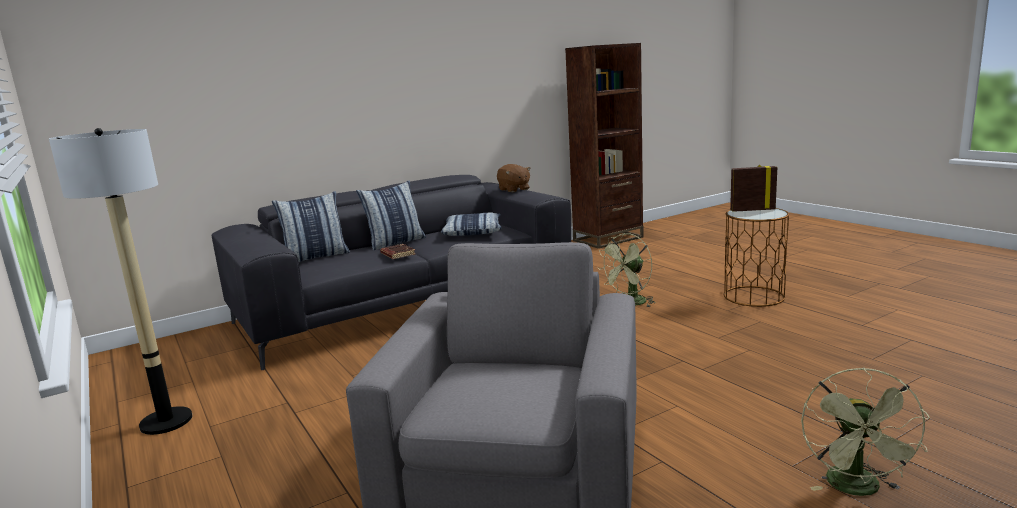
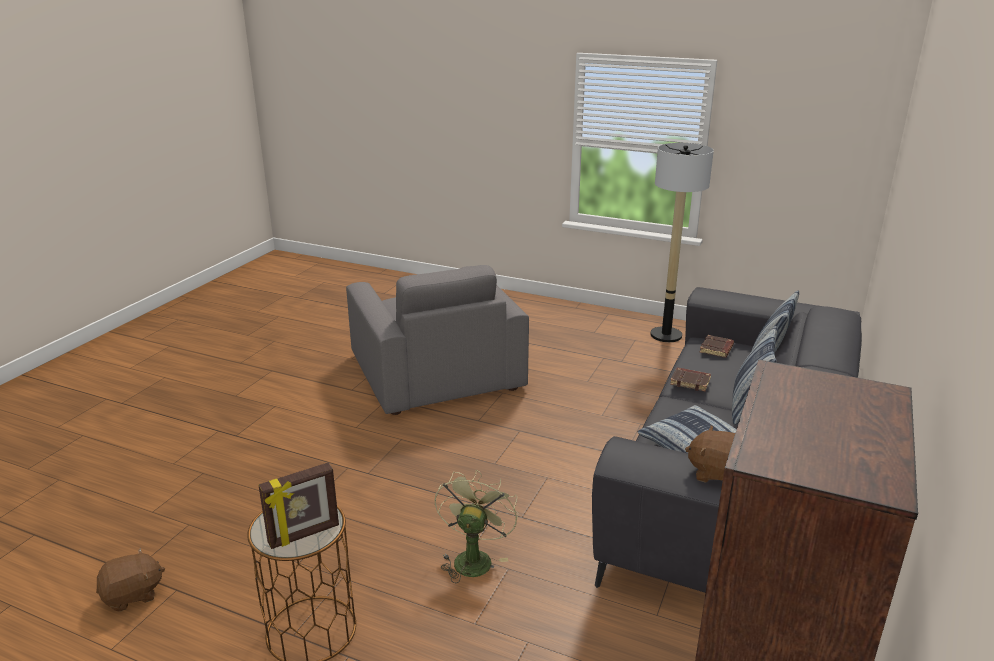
camera: 145 degrees right, 10 degrees up
green fan [801,368,930,496] -> none
none -> brown plush toy [96,548,165,612]
none -> brown book [700,335,734,358]

